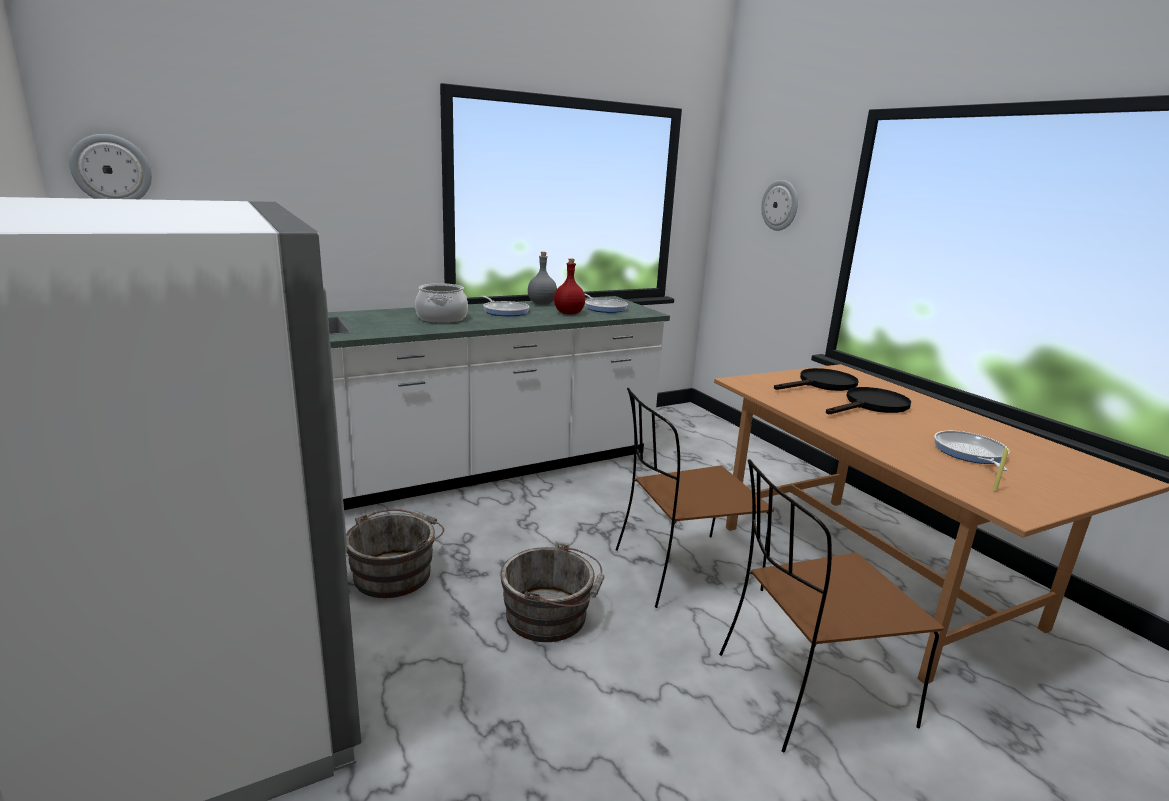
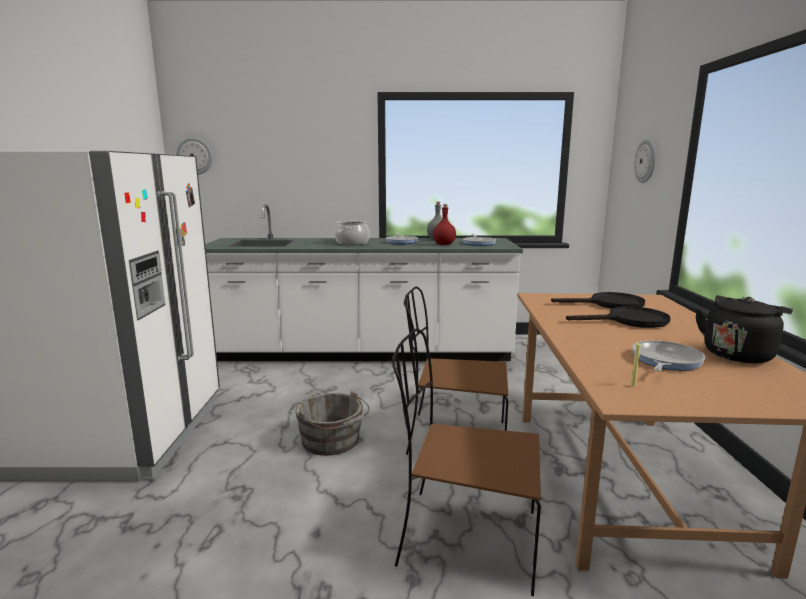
camera: 30 degrees right, 5 degrees down
grey bucket [346,509,444,598] -> none
none -> black kettle [695,295,793,363]

